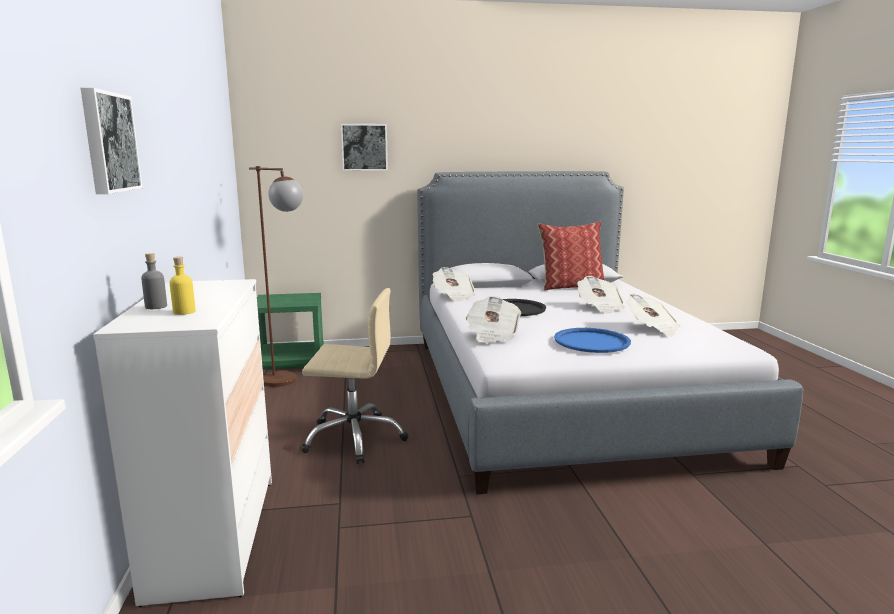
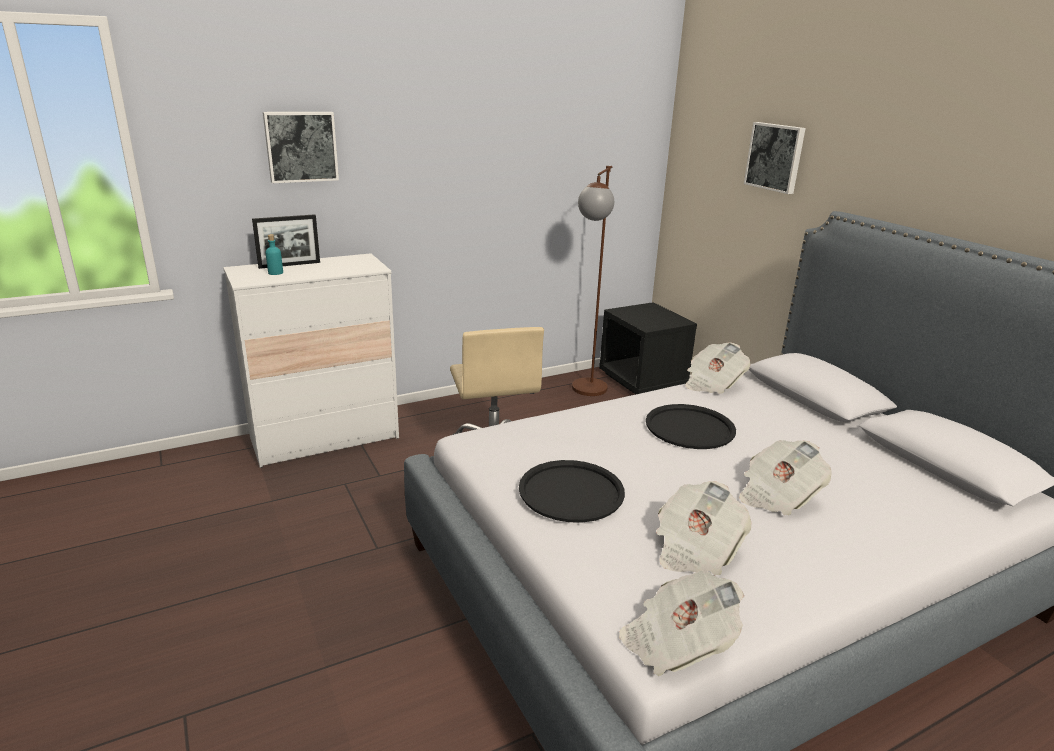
camera: 70 degrees right, 10 degrees up
grey bottle [141,253,167,309] -> picture frame [252,214,320,269]
yellow bottle [169,257,196,315] -> turquoise bottle [265,234,283,275]
green nightstand [257,293,324,370] -> black nightstand [599,302,697,394]
newspaper [466,296,521,343] -> newspaper moved to [619,570,744,676]
pillow [537,221,605,291] -> none
blue tray [554,328,631,353] -> black tray [519,460,625,522]

